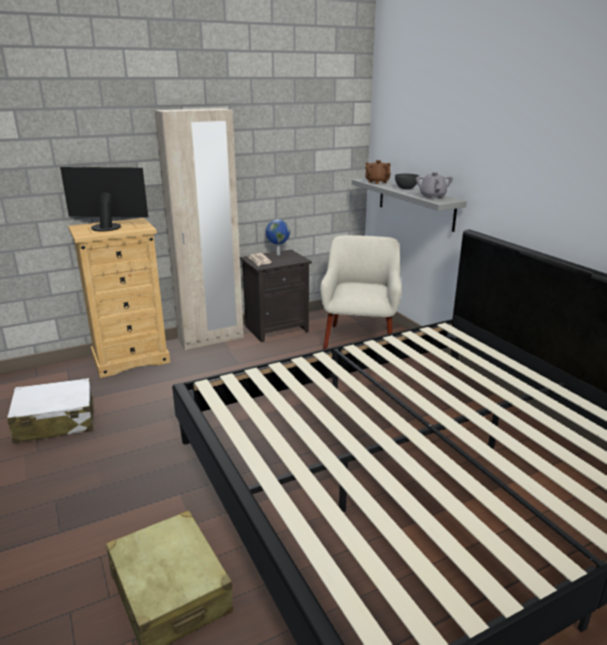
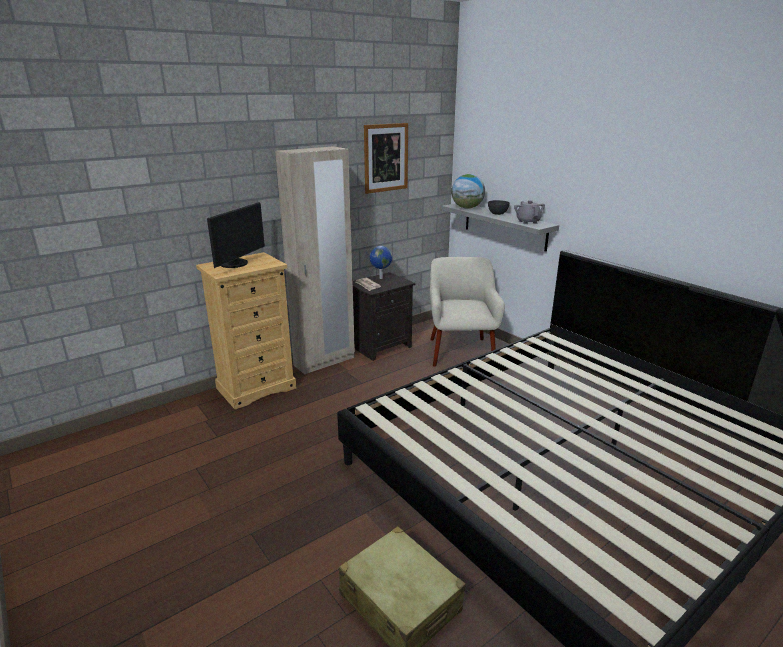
camera: 10 degrees left, 0 degrees up
white suitcase [7,378,94,443] -> none
monitor [60,167,148,231] -> monitor turned 120 degrees clockwise [207,202,265,268]
brown teapot [365,160,391,184] -> globe [451,174,485,209]
none -> picture [364,123,408,194]

